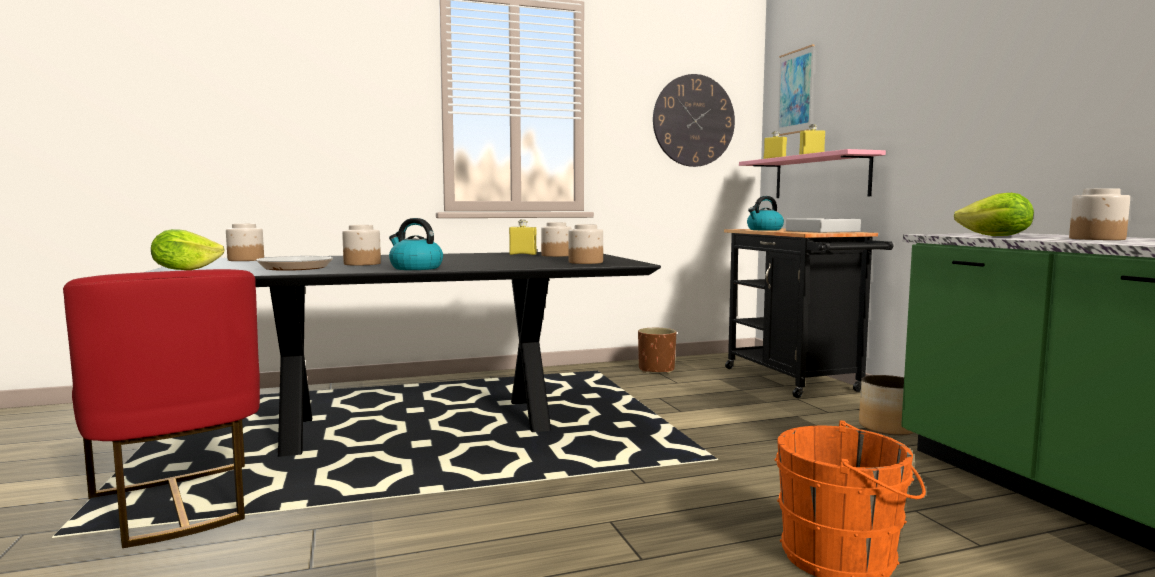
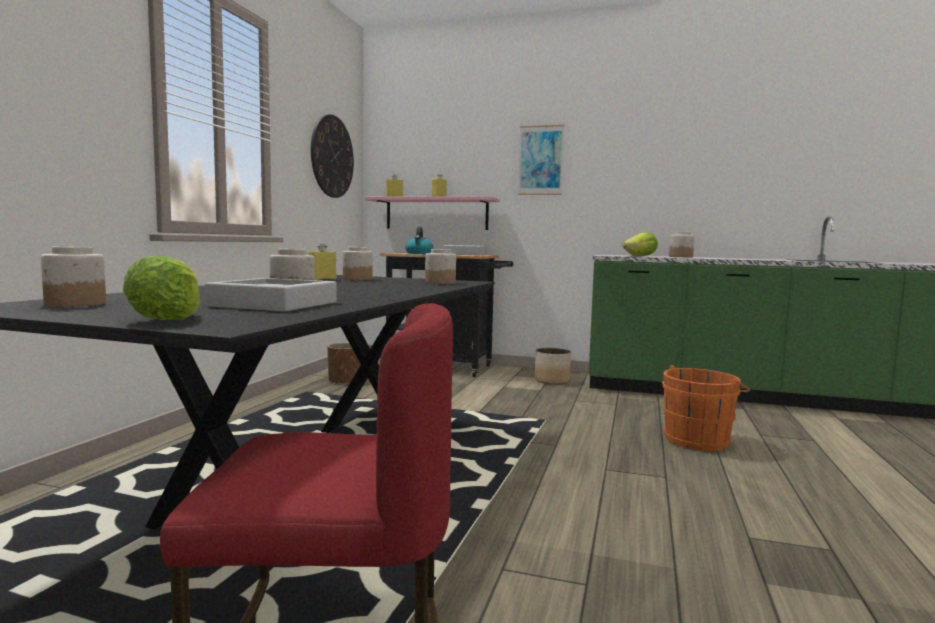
camera: 55 degrees left, 0 degrees up
frying pan [256,255,333,271] -> grey tray [205,278,336,312]
kettle [389,218,443,270] -> none
picture [778,44,814,136] -> picture moved to [518,125,565,195]

